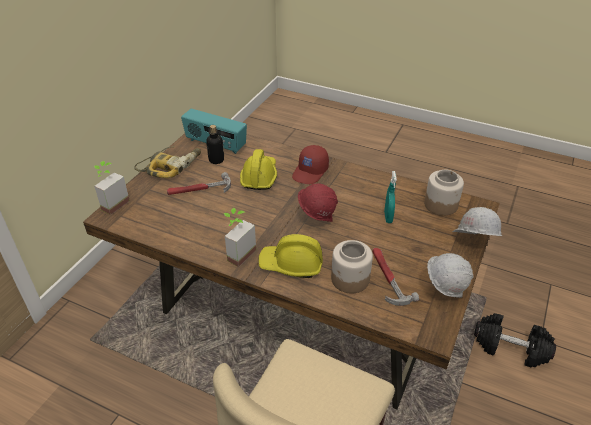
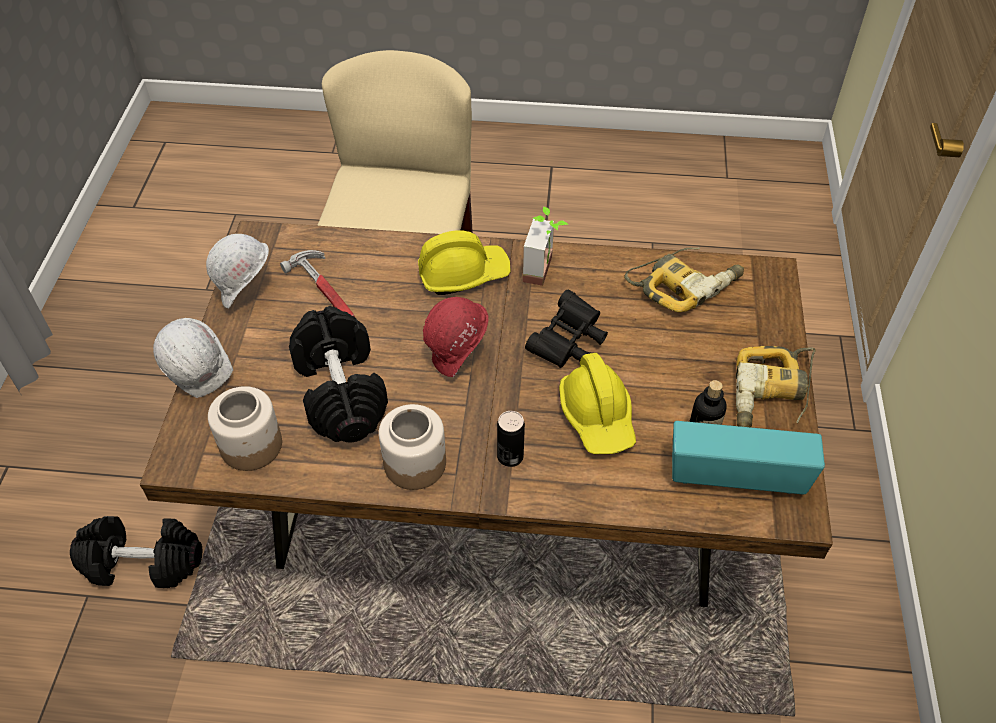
camera: 160 degrees right, 10 degrees up
potted plant [94,161,130,215] -> none
hammer [167,172,231,195] -> none
red cap [292,145,329,184] -> can [497,411,525,467]
jar [331,240,373,294] -> jar moved to [379,404,446,490]
turquoise spray bottle [384,171,397,223] -> black dumbbell [289,306,388,443]
none -> black binoculars [525,290,608,368]
none -> power drill [624,248,744,312]

